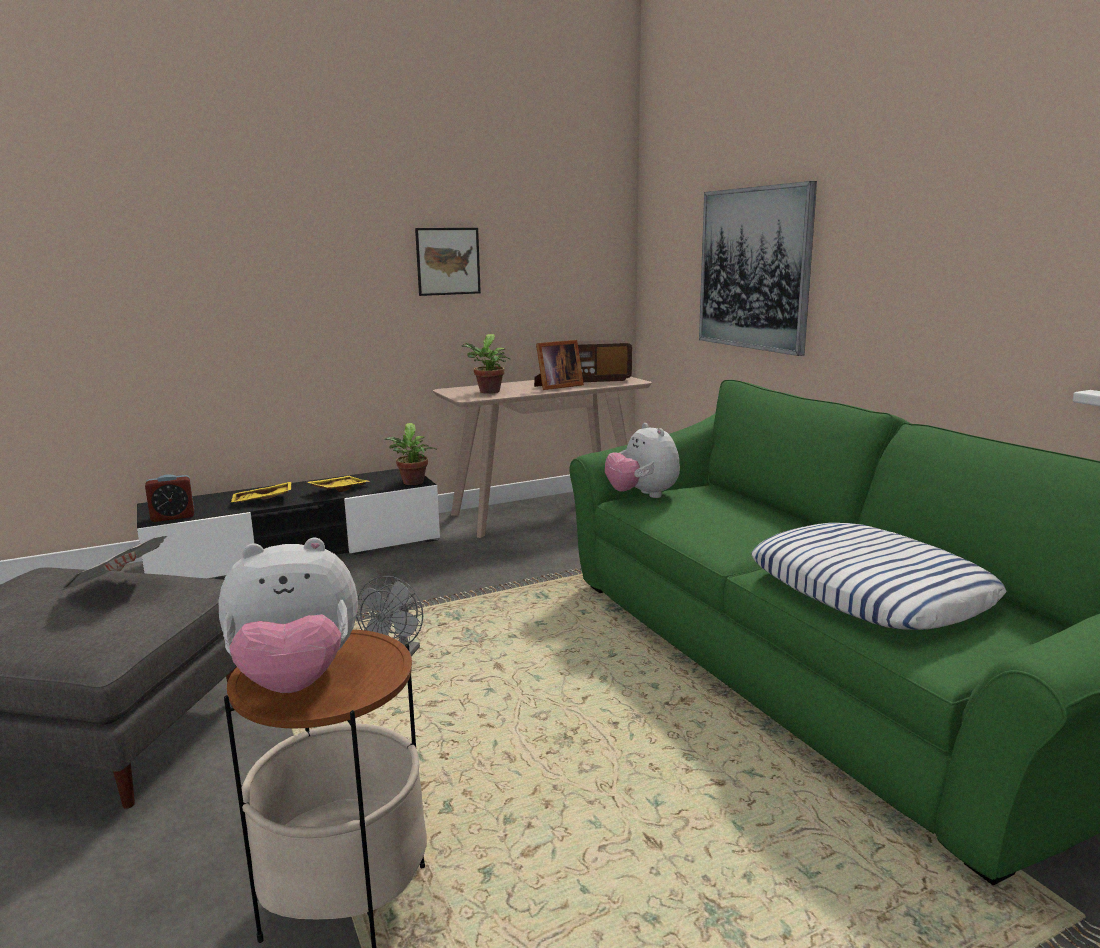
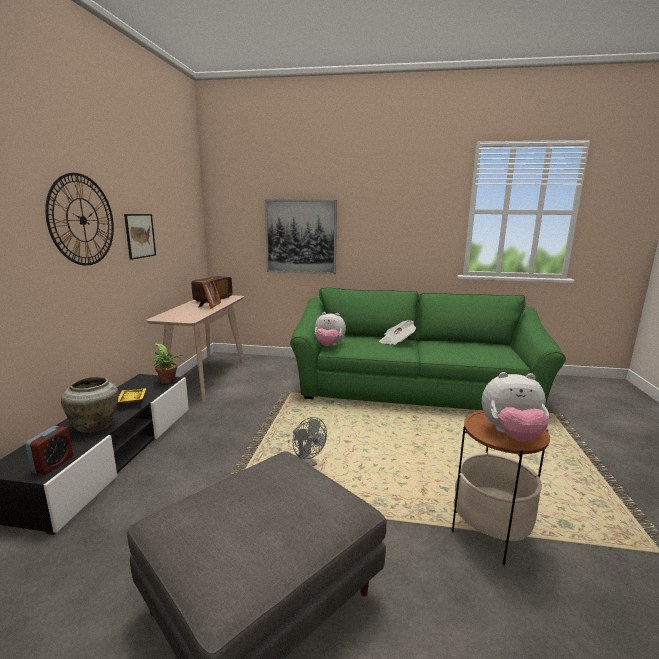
camera: 55 degrees left, 0 degrees up
newspaper [60,536,167,591] -> newspaper moved to [379,320,416,345]
plush toy [219,538,358,693] -> plush toy turned 75 degrees clockwise [482,372,549,442]
yellow tray [230,481,292,503] -> beige vase [61,377,119,433]
potted plant [462,334,510,394] -> none
pillow [752,523,1006,630] -> none
none -> wall clock [45,173,114,266]

